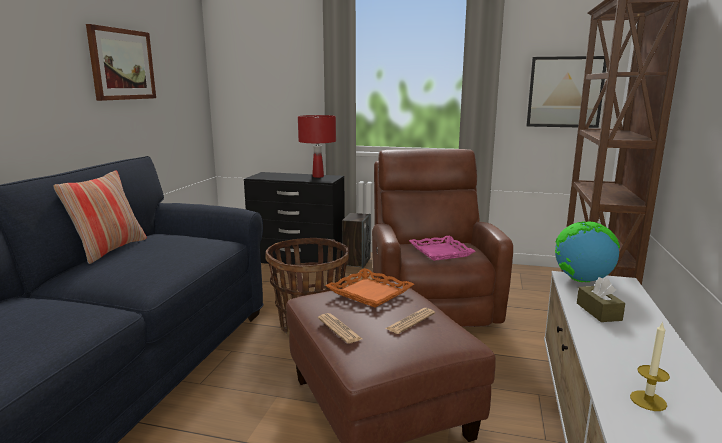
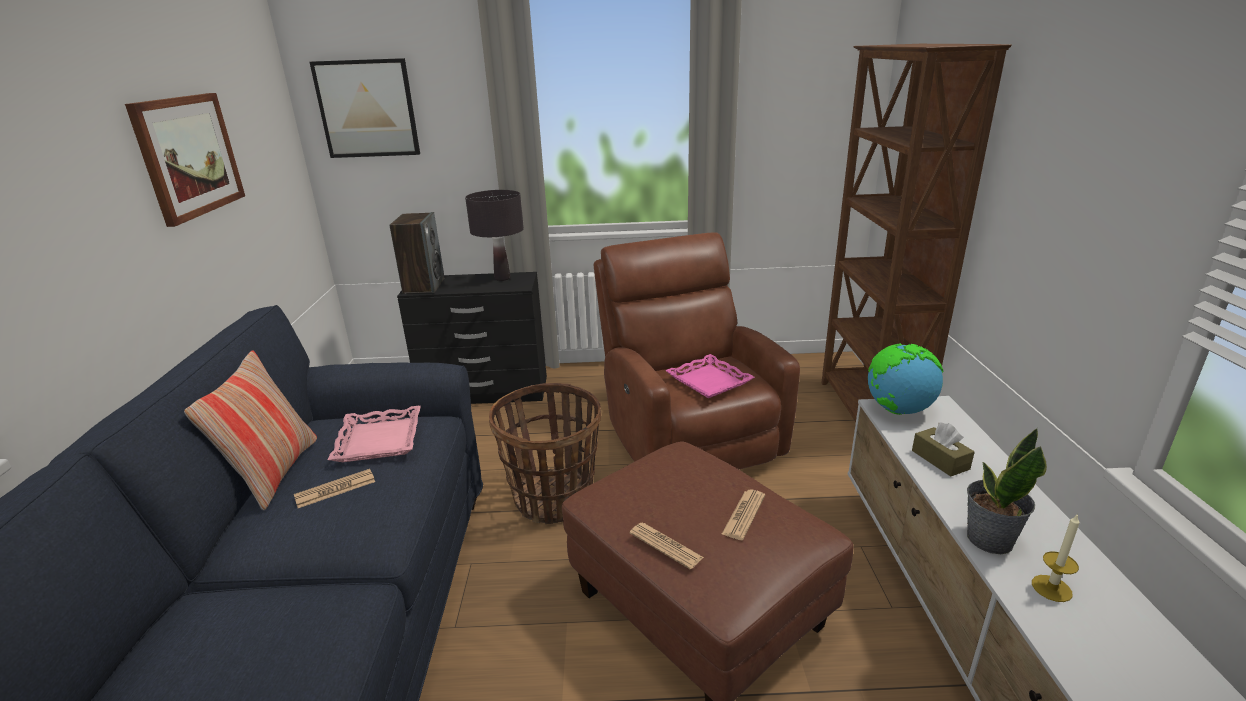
camera: 15 degrees left, 10 degrees up
red table lamp [298,115,336,178] -> black table lamp [465,190,524,281]
orange tray [325,268,414,308] -> none
speaker [342,213,371,268] -> speaker moved to [390,212,444,294]
picture [526,56,606,128] -> picture moved to [310,58,420,158]
none -> newspaper [294,469,375,508]
none -> pink tray [328,406,421,462]
none -> potted plant [967,428,1047,554]

